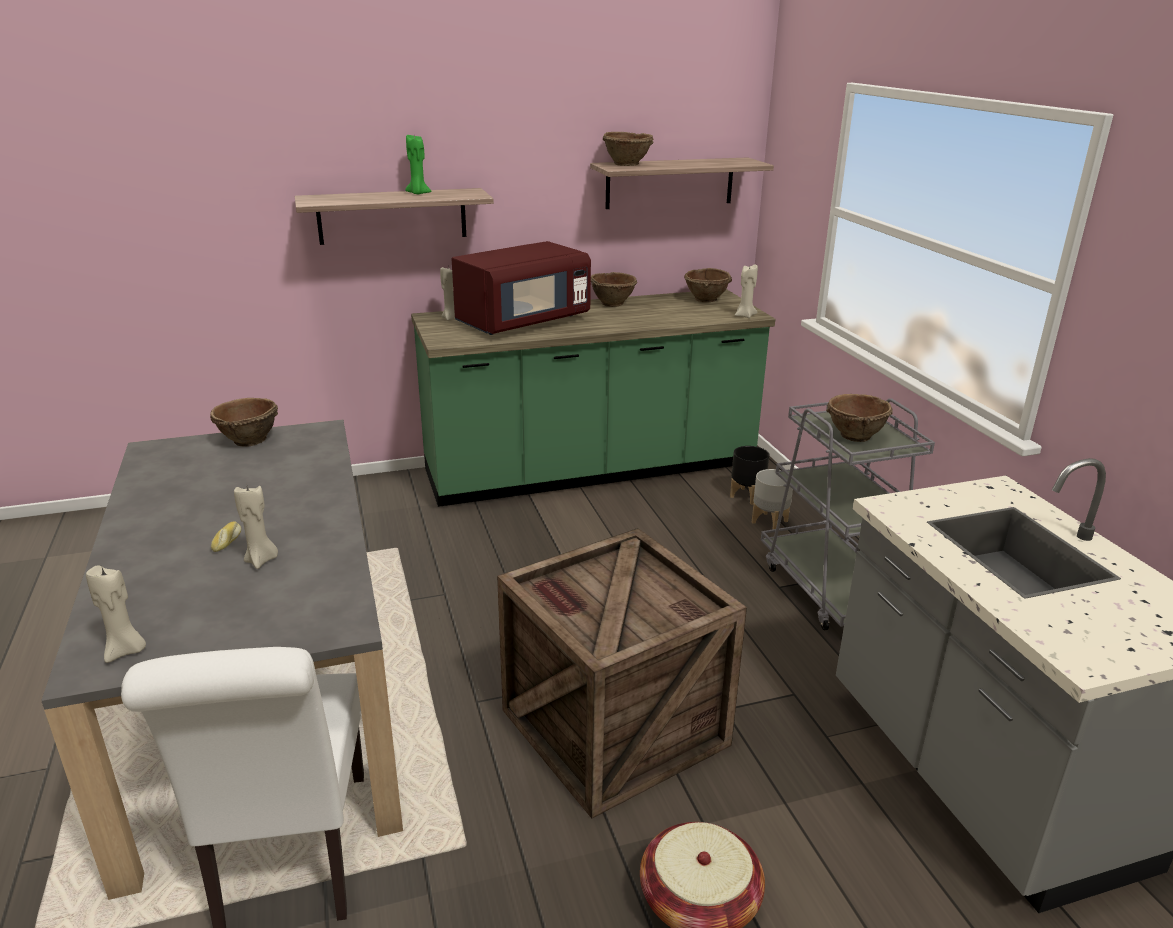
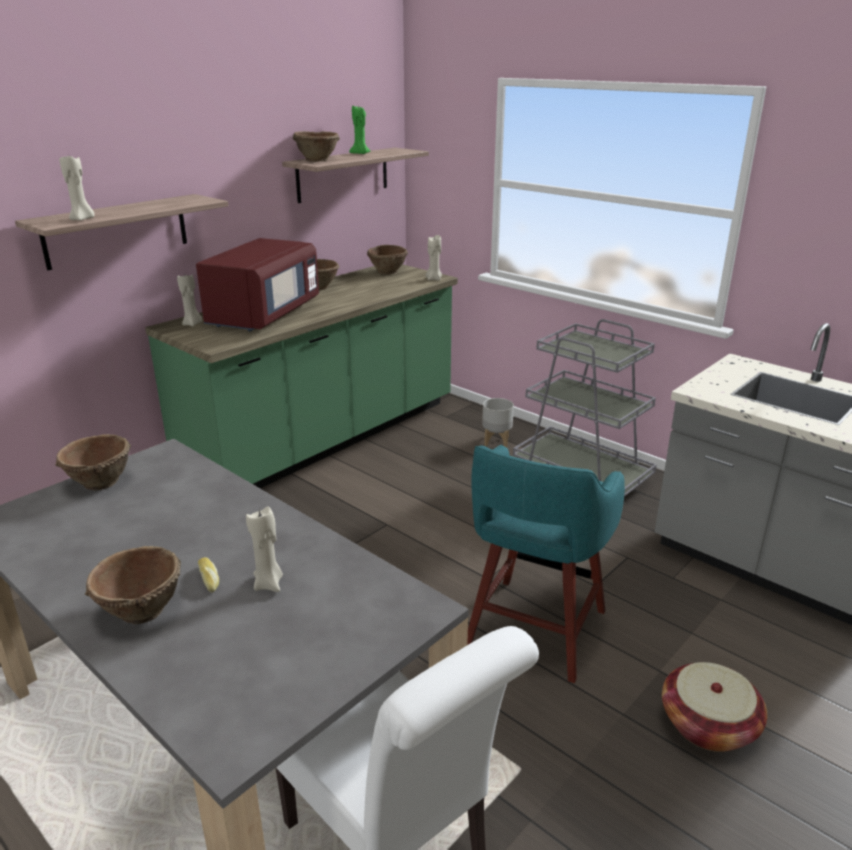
camera: 30 degrees left, 0 degrees up
beige candle [86,565,146,663] -> beige candle moved to [59,153,95,221]
green candle [405,134,432,194] -> green candle moved to [349,106,370,154]
crate [497,528,747,818] -> turquoise stool [467,445,625,683]
black planter [730,446,770,505] -> none
brown bowl [826,394,892,442] -> brown bowl moved to [85,546,181,624]

